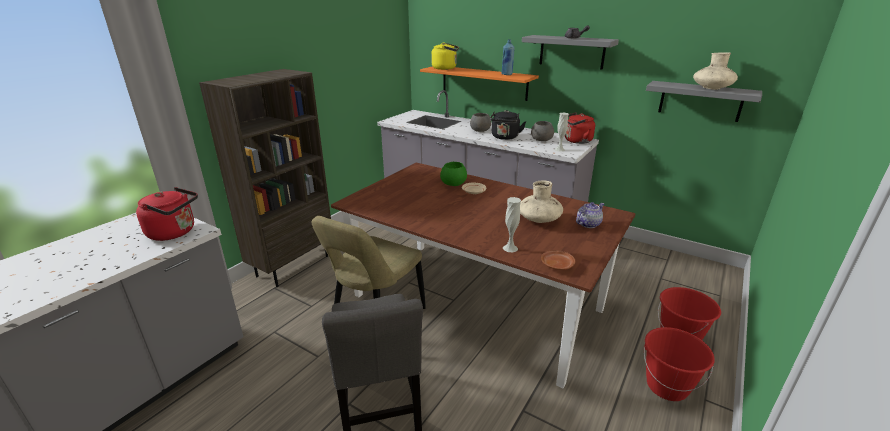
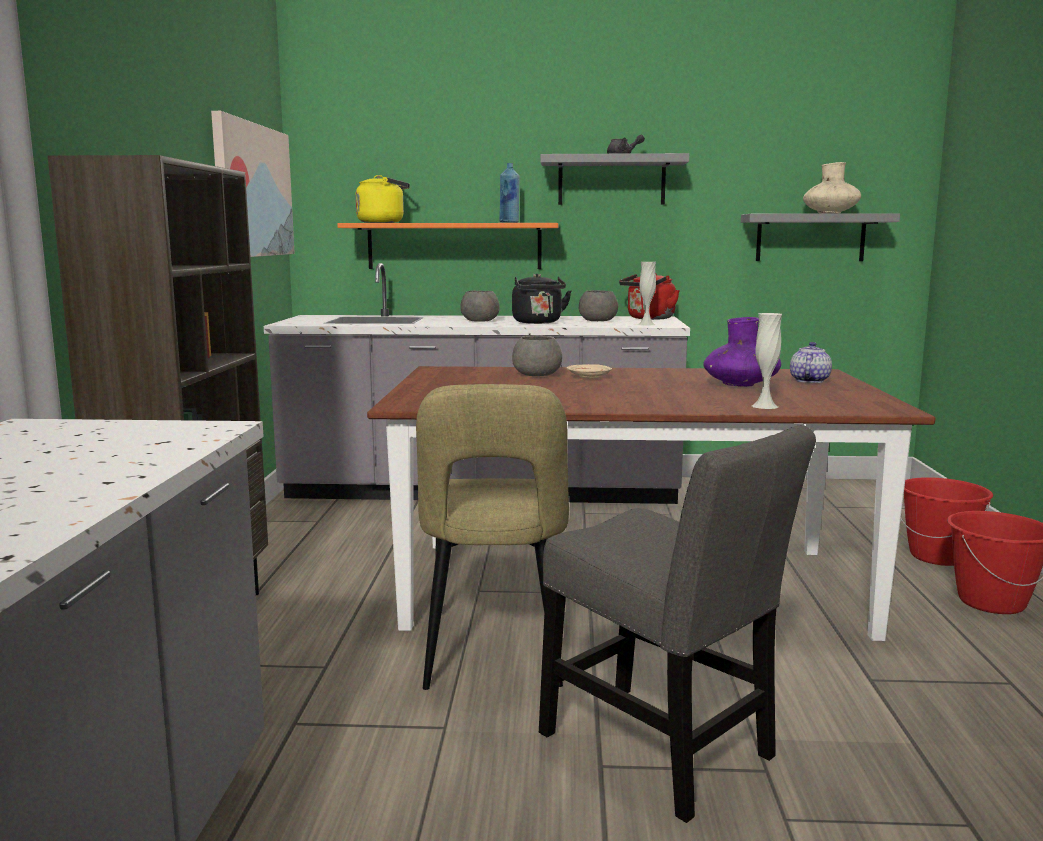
camera: 30 degrees left, 15 degrees down
red kettle [136,187,198,241] -> none
green bowl [440,162,467,186] -> grey bowl [512,335,562,376]
beige vase [520,180,563,223] -> purple vase [703,317,781,387]
brown plate [541,250,575,270] -> none
none -> picture [211,111,295,257]

